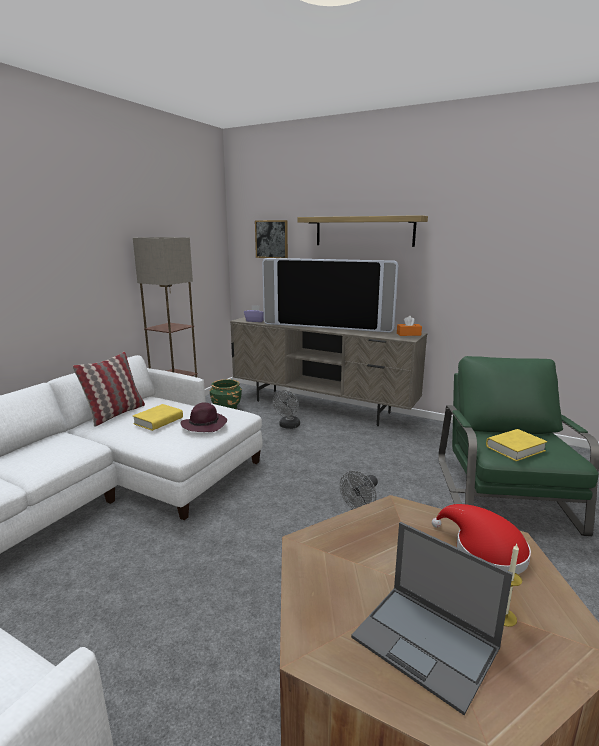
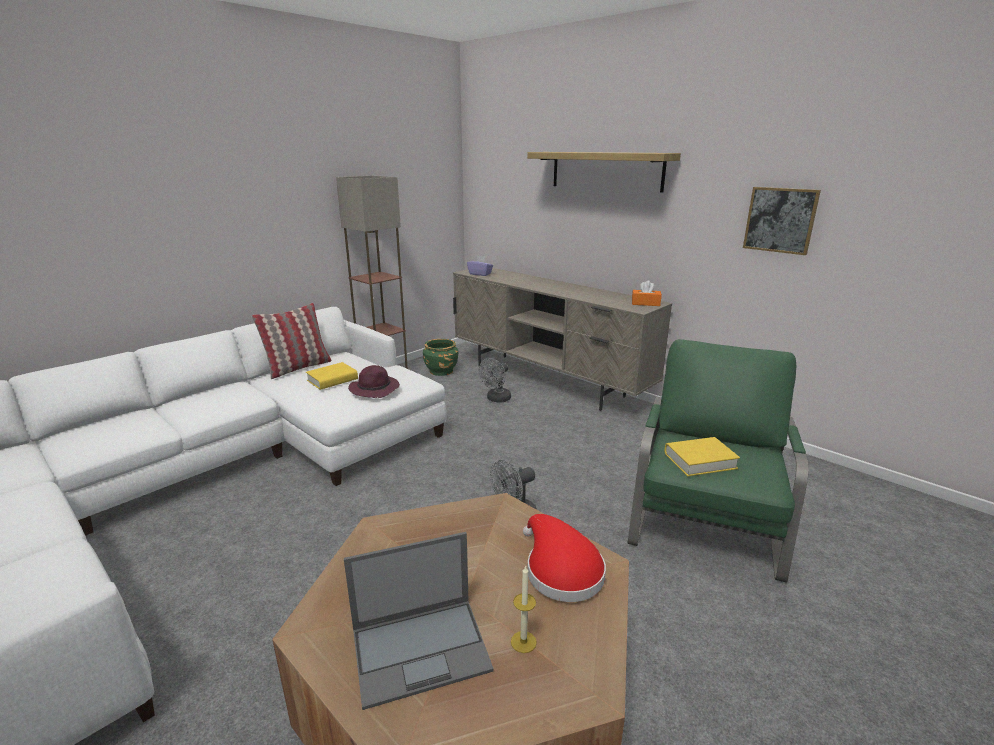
camera: 15 degrees right, 5 degrees up
picture [255,220,288,258] -> picture moved to [743,187,821,255]
television [262,258,398,333] -> none
laptop [351,522,513,715] -> laptop turned 75 degrees counterclockwise [344,532,494,710]

